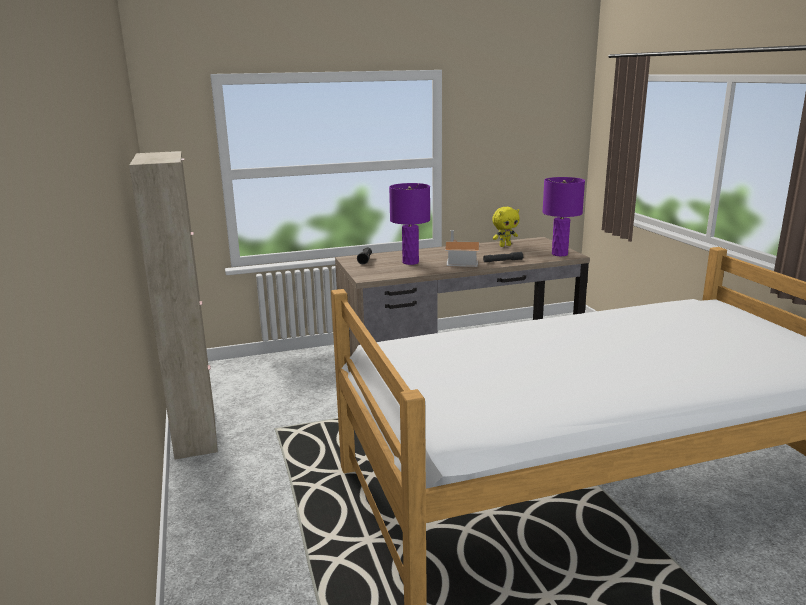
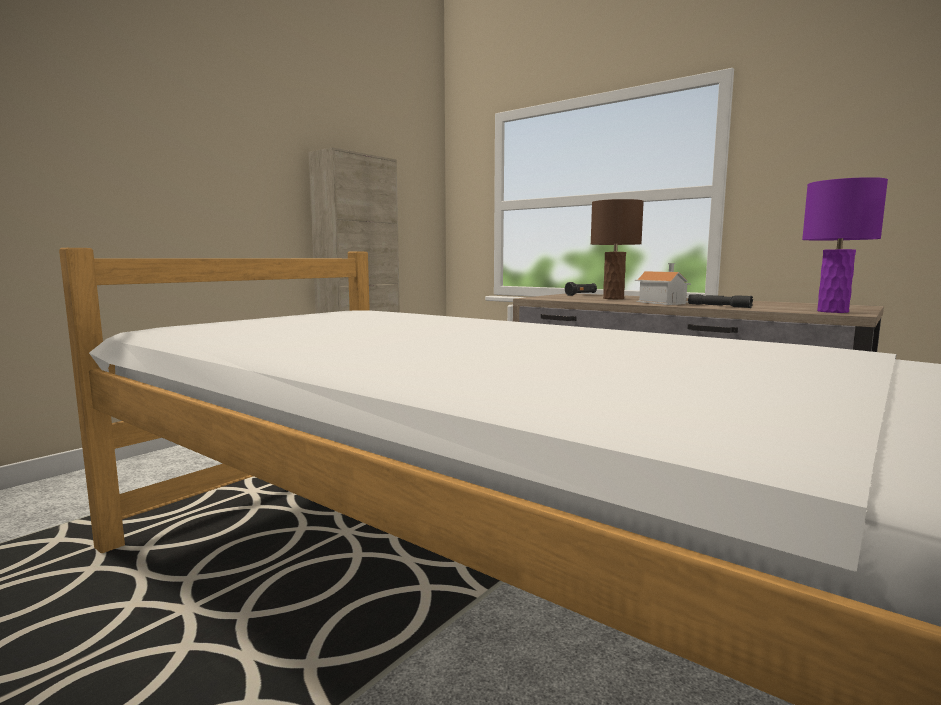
camera: 55 degrees right, 10 degrees down
purple table lamp [389,183,430,265] -> brown table lamp [591,199,644,299]
yellow plush toy [492,207,520,247] -> none

